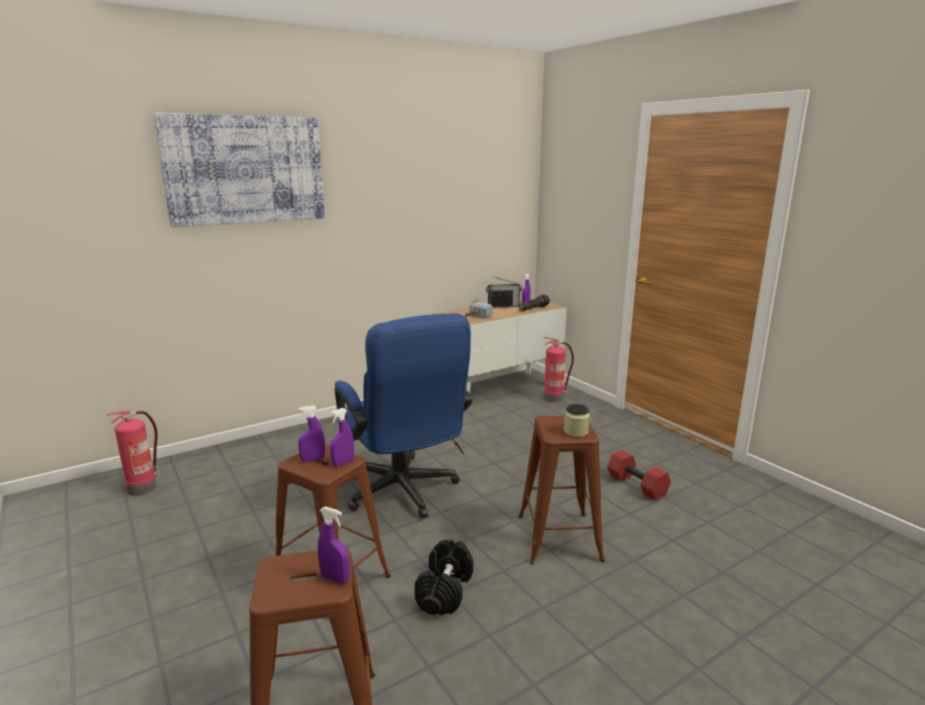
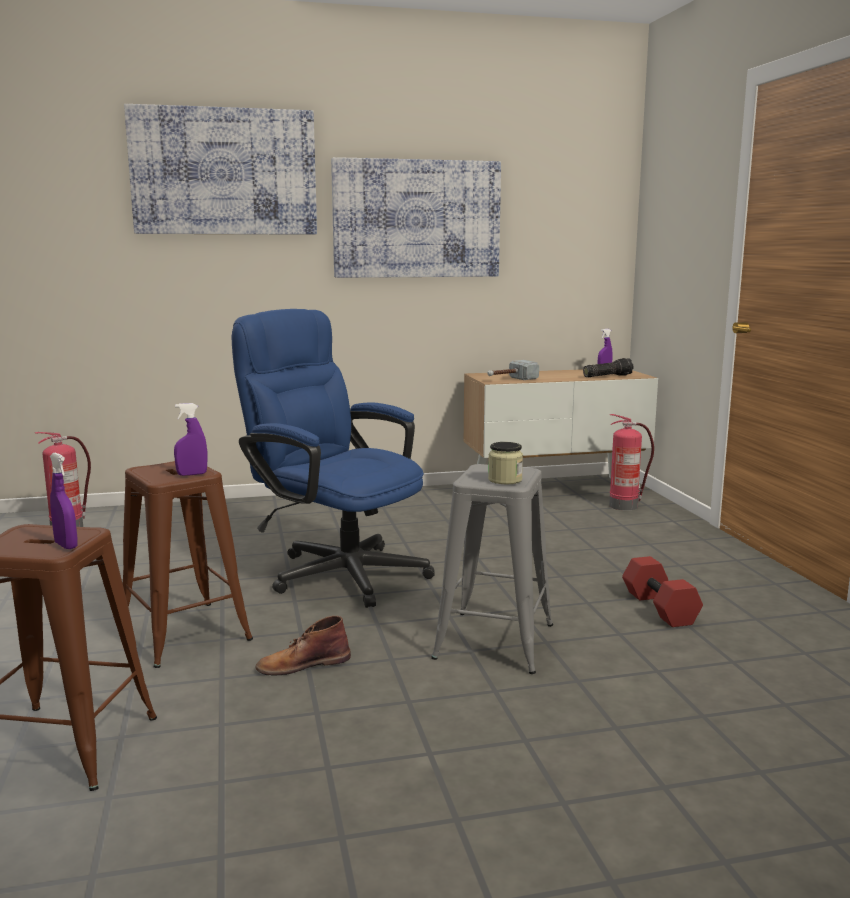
camera: 20 degrees right, 5 degrees down
purple spray bottle [298,405,325,462] -> none
blue office chair [334,313,473,518] -> blue office chair turned 135 degrees clockwise [231,309,435,608]
black dumbbell [415,540,474,615] -> brown boot [255,616,351,675]
radio [486,276,522,308] -> none
brown stool [519,415,605,564] -> grey stool [431,464,553,674]
none -> picture [331,157,501,278]

